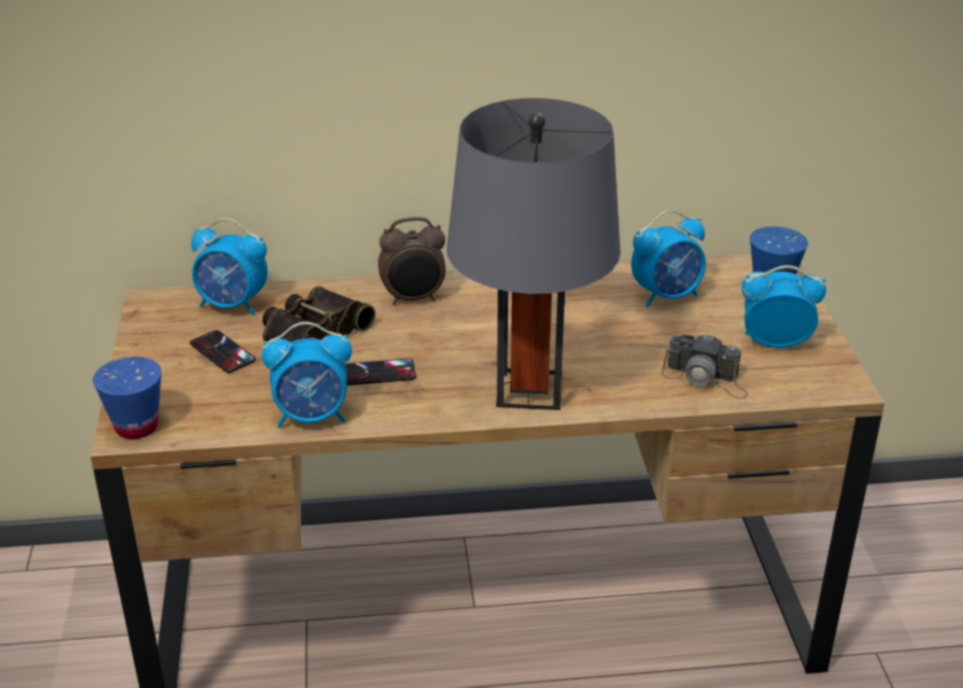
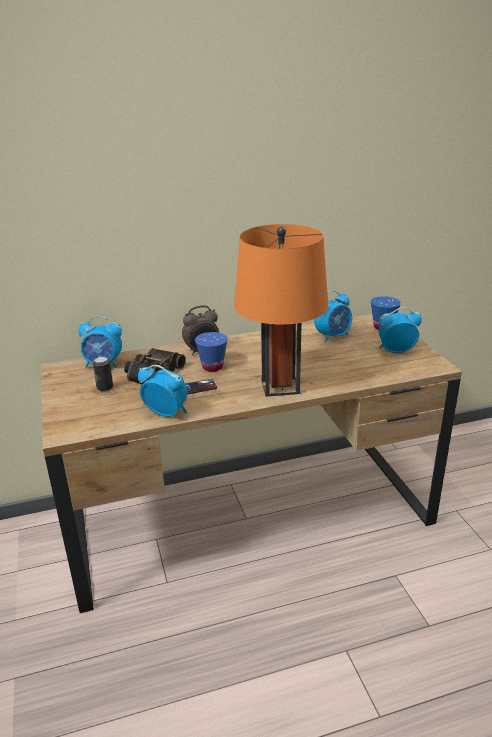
camera: 10 degrees left, 5 degrees down
blue cup [93,357,161,439] -> blue cup moved to [195,332,228,371]
phone [190,330,256,373] -> can [93,356,113,392]
alarm clock [262,322,352,428] -> alarm clock turned 135 degrees counterclockwise [138,365,188,417]
grey table lamp [447,98,621,410] -> orange table lamp [234,224,329,397]
camera [661,333,748,399] -> none

